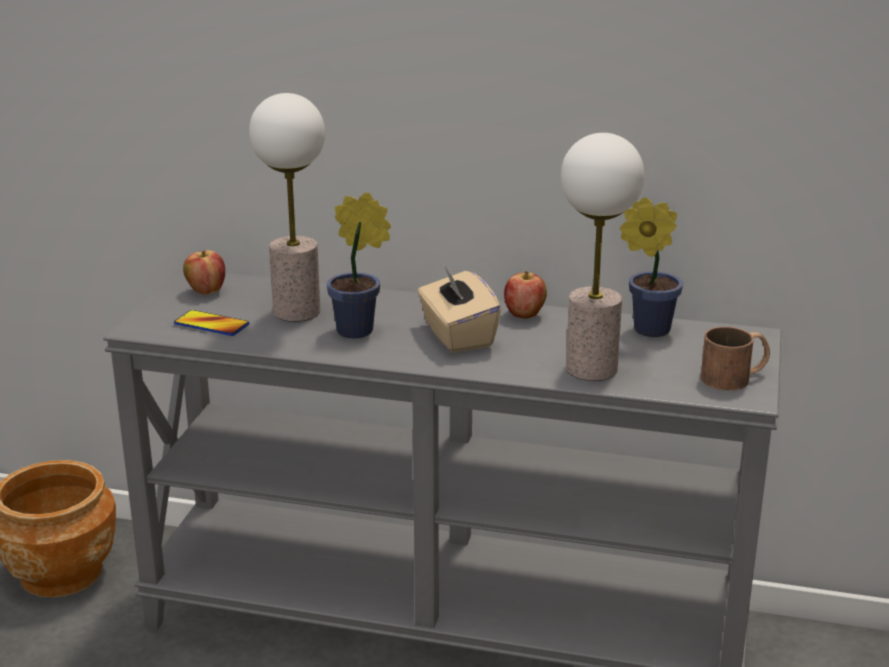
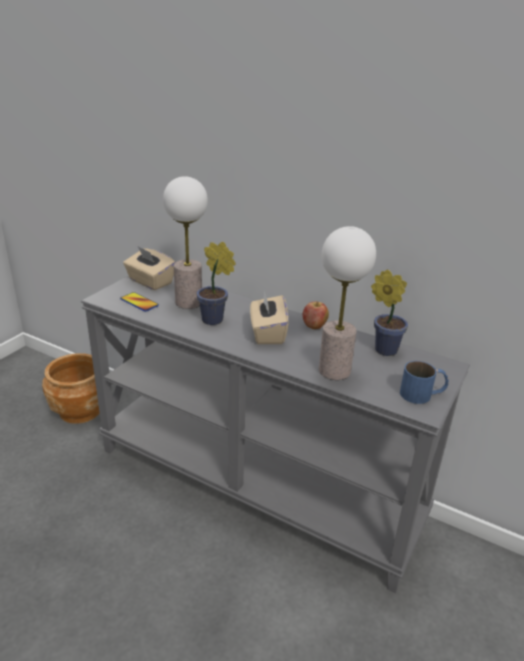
camera: 15 degrees right, 5 degrees up
apple [183,250,225,295] -> beige tissue box [123,246,175,290]
brown mug [701,327,770,391] -> blue mug [400,361,449,404]

